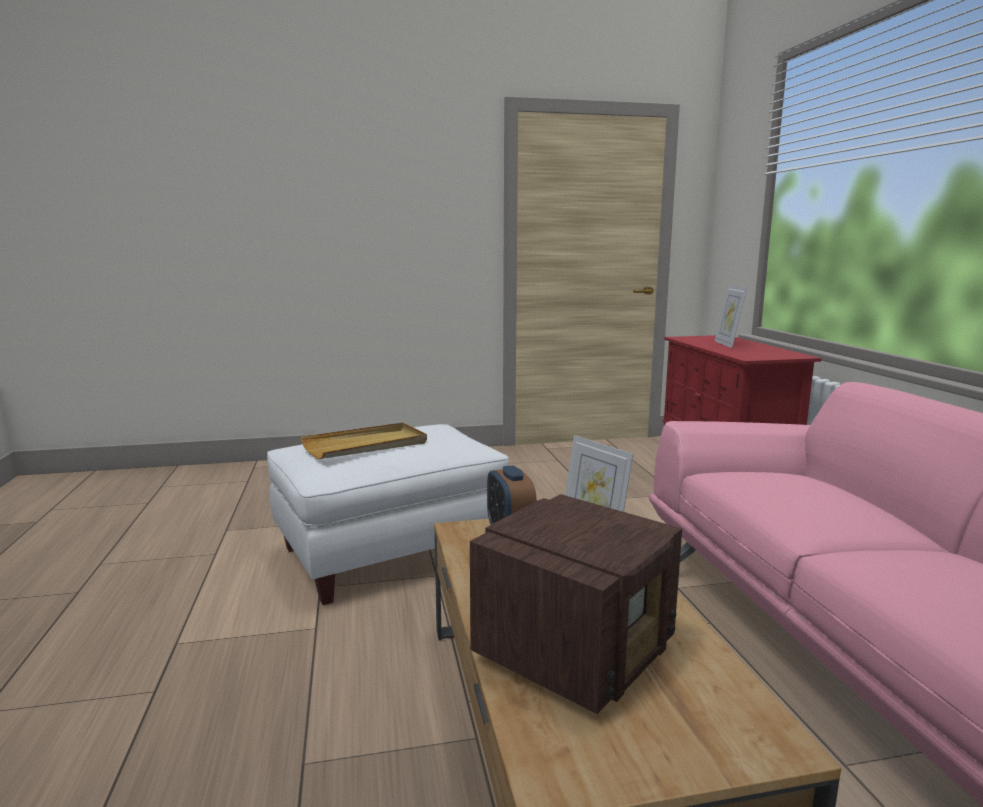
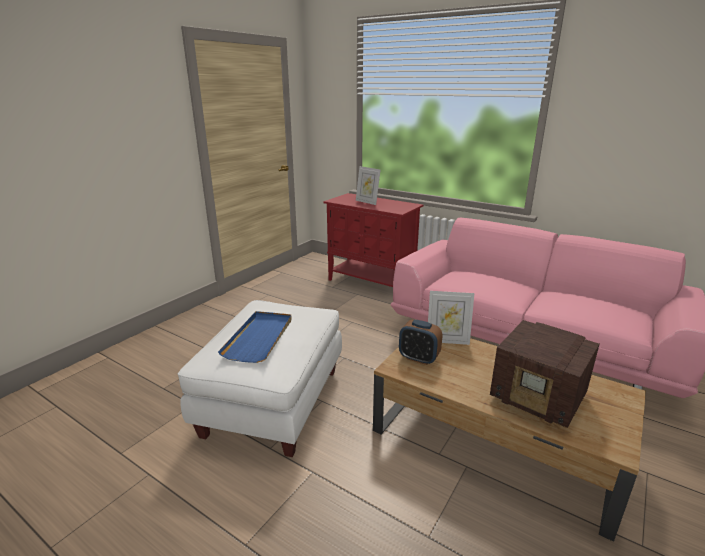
camera: 45 degrees left, 10 degrees up
beige tray [301,423,427,459] -> blue tray [218,311,292,363]
radio [470,494,682,714] -> radio turned 135 degrees clockwise [490,320,599,428]

